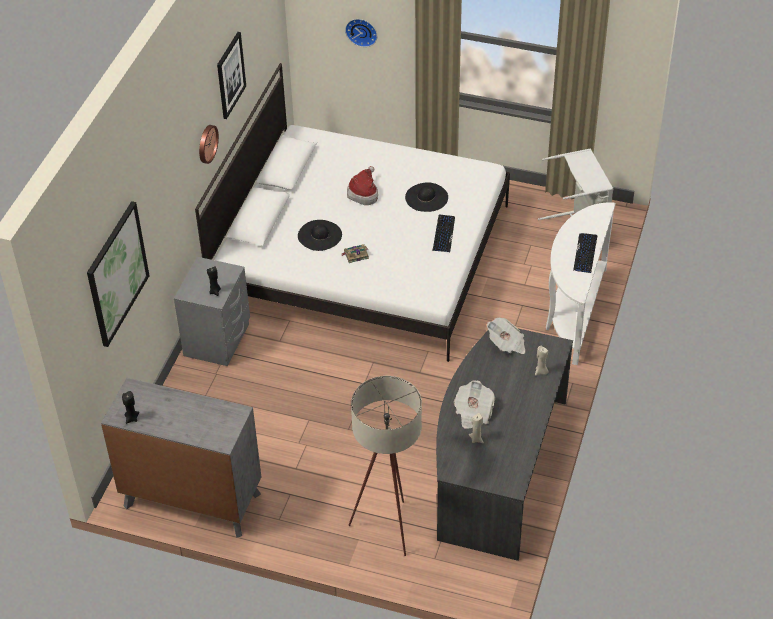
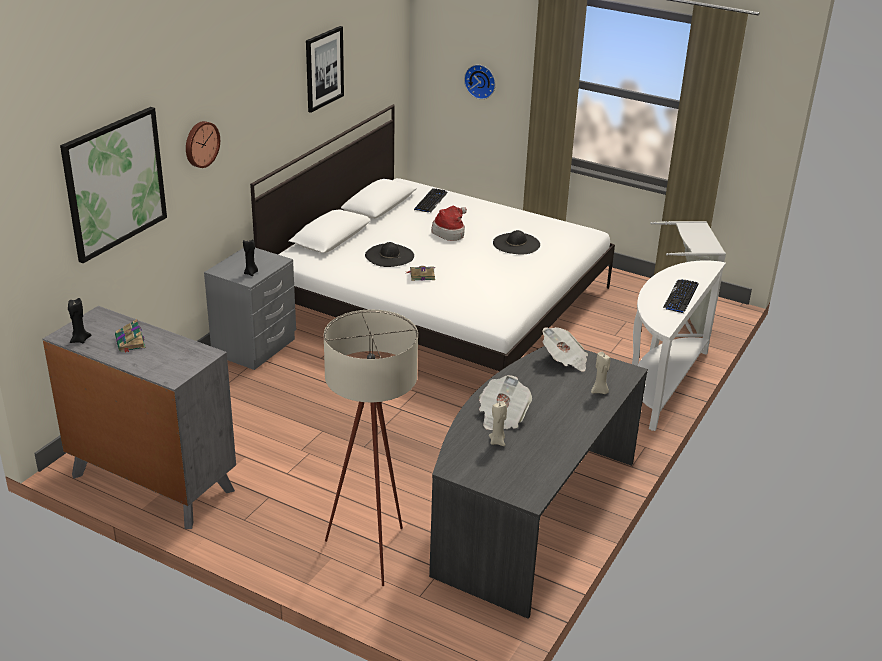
camera: 10 degrees right, 15 degrees down
wall clock [199,125,219,164] -> wall clock moved to [186,121,220,168]
keyboard [433,215,455,252] -> keyboard moved to [414,188,448,213]
none -> book [115,319,146,353]

